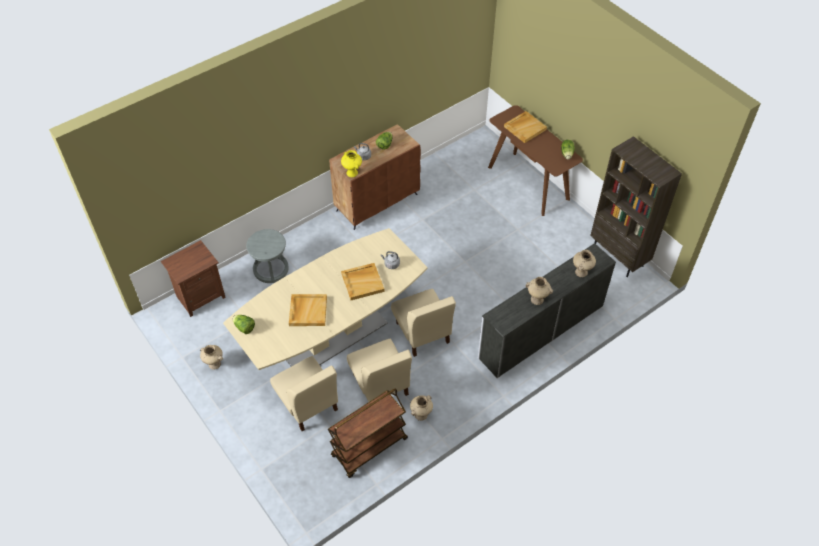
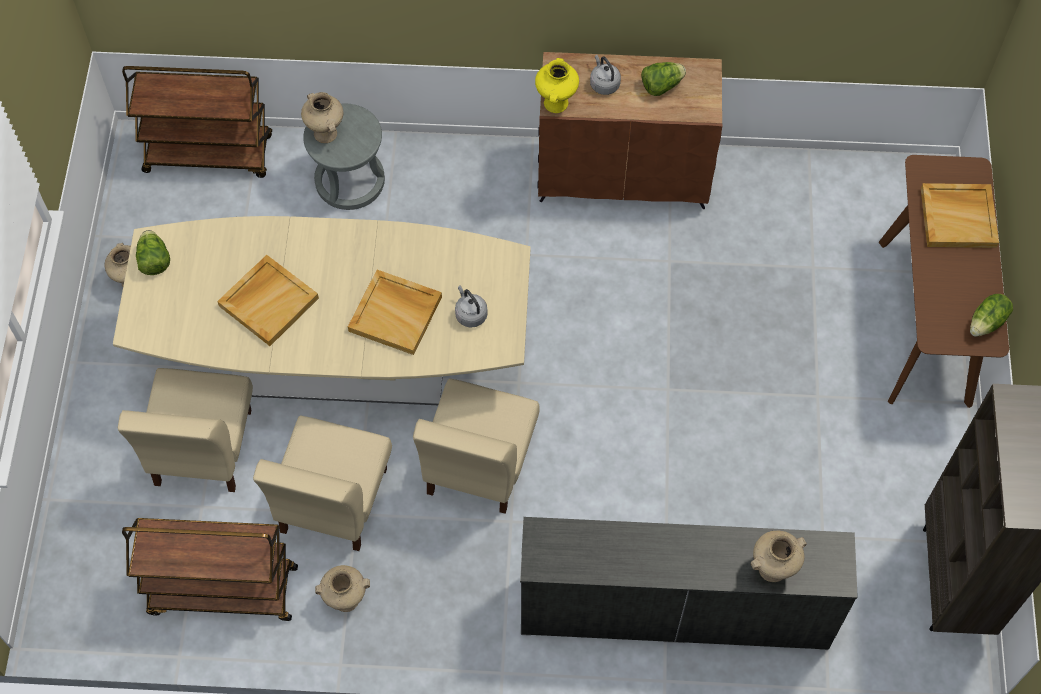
camera: 40 degrees right, 10 degrees up
brown nightstand [161,240,226,317] -> brown cart [122,66,272,178]
beige vase [526,277,553,305] -> beige vase moved to [301,92,343,143]

